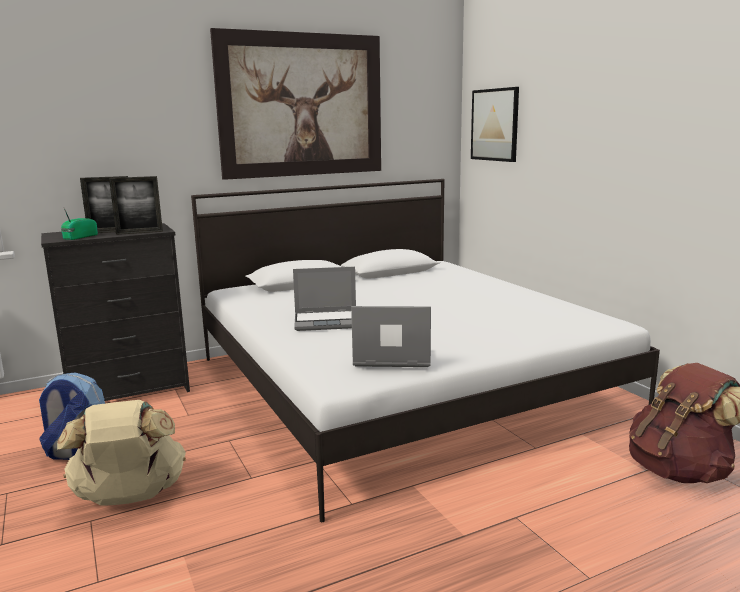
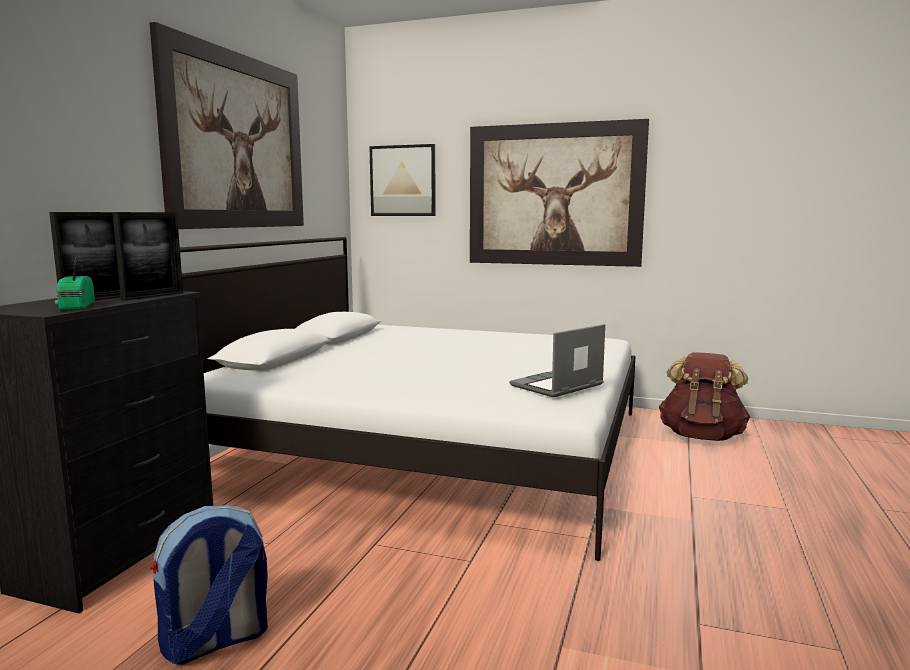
camera: 45 degrees left, 5 degrees down
beige backpack [57,400,186,506] -> none
laptop [293,267,356,331] -> none
none -> picture [470,119,649,267]

